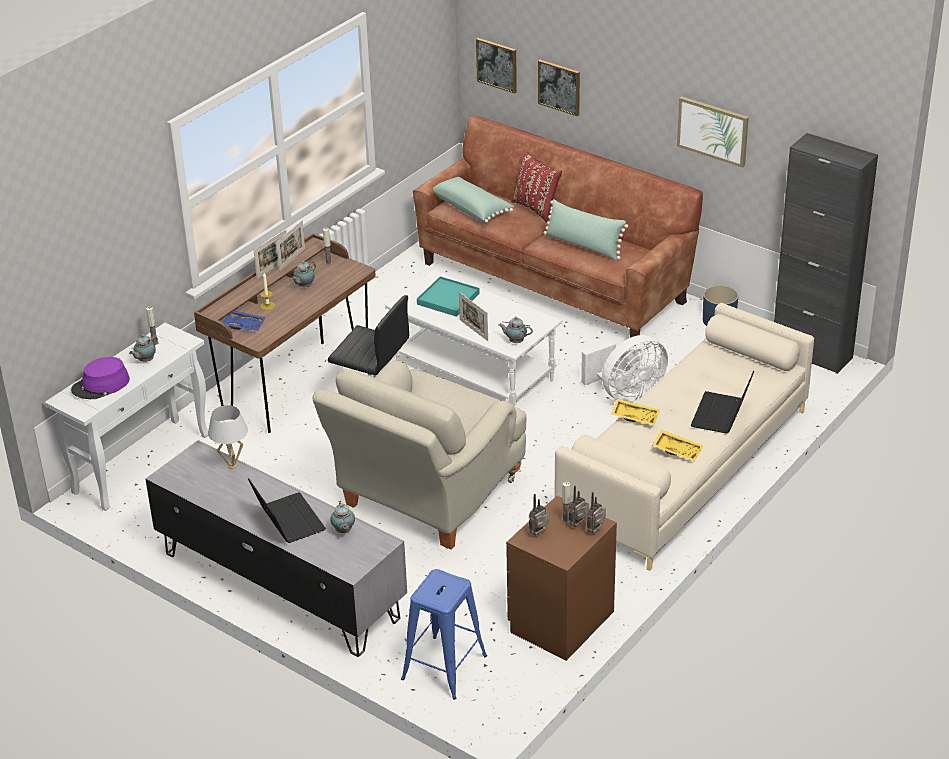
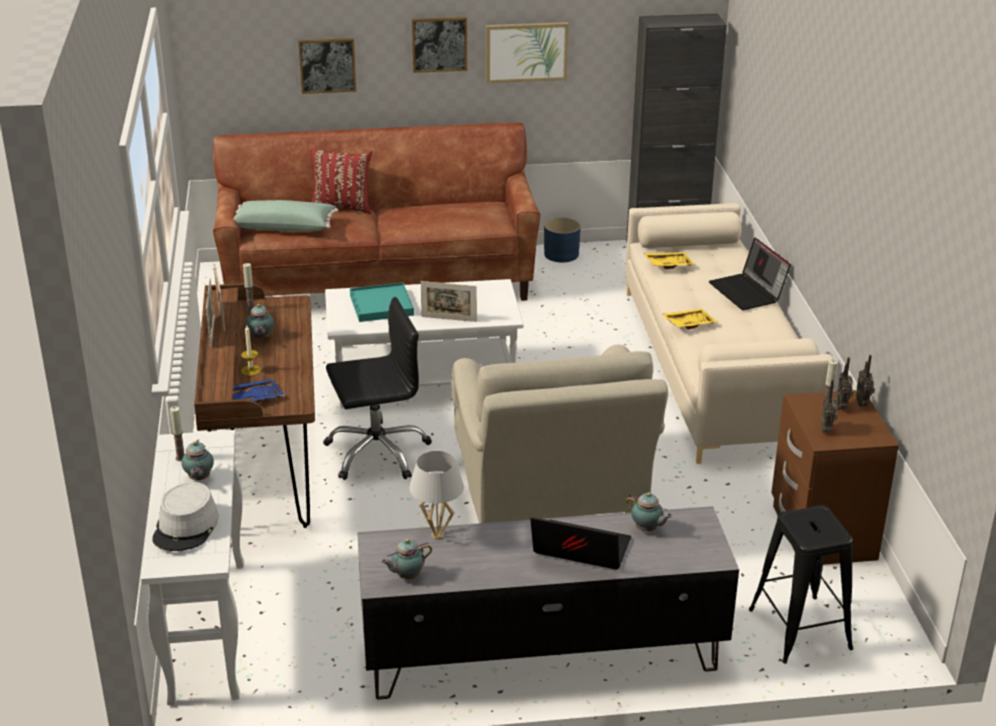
camera: 45 degrees left, 5 degrees down
purple hat [71,357,130,399] -> grey hat [152,482,219,551]
blue stool [401,569,487,700] -> black stool [749,505,853,664]
picture [476,38,517,94] -> picture moved to [412,17,467,73]
teapot [498,317,533,343] -> teapot moved to [381,539,432,579]
green pillow [544,199,628,260] -> none
white fan [581,335,668,402] -> none
yellow tray [652,430,704,461] -> yellow tray moved to [643,252,695,269]

